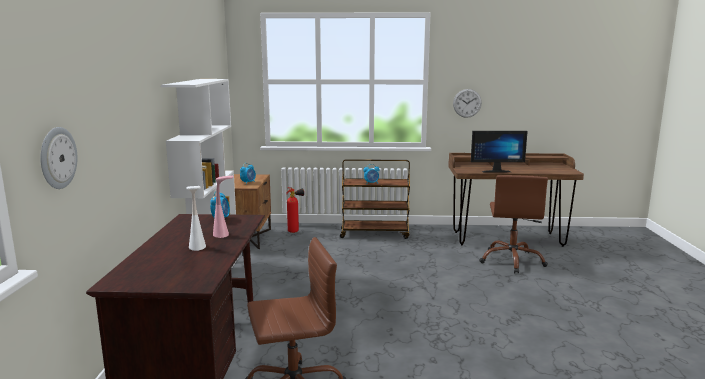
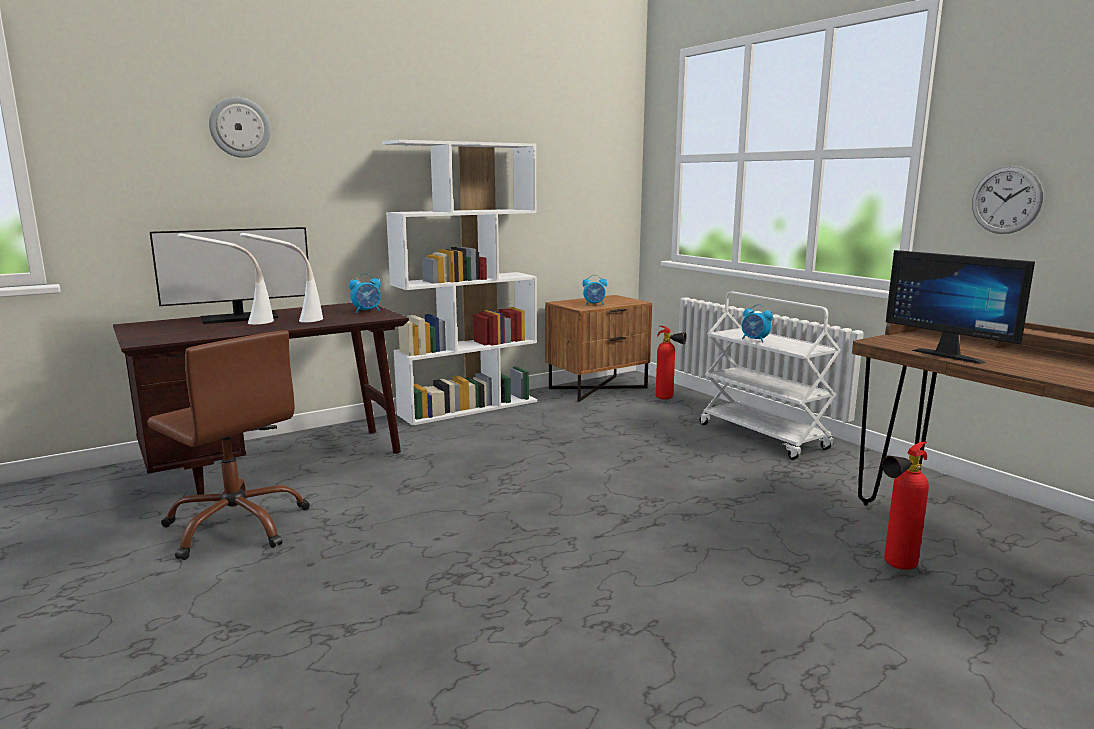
camera: 55 degrees right, 0 degrees up
wall clock [40,127,78,189] -> wall clock moved to [209,97,271,158]
pink table lamp [213,176,234,238] -> white table lamp [240,233,323,323]
brown cart [340,159,410,239] -> white cart [700,292,841,460]
brown office chair [479,175,548,274] -> fire extinguisher [882,442,929,570]
none -> monitor [150,227,308,324]

